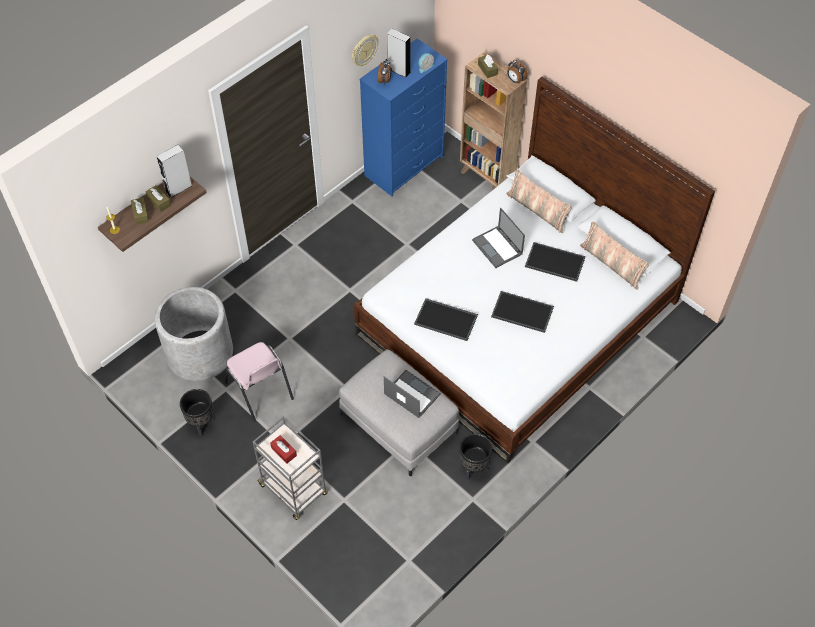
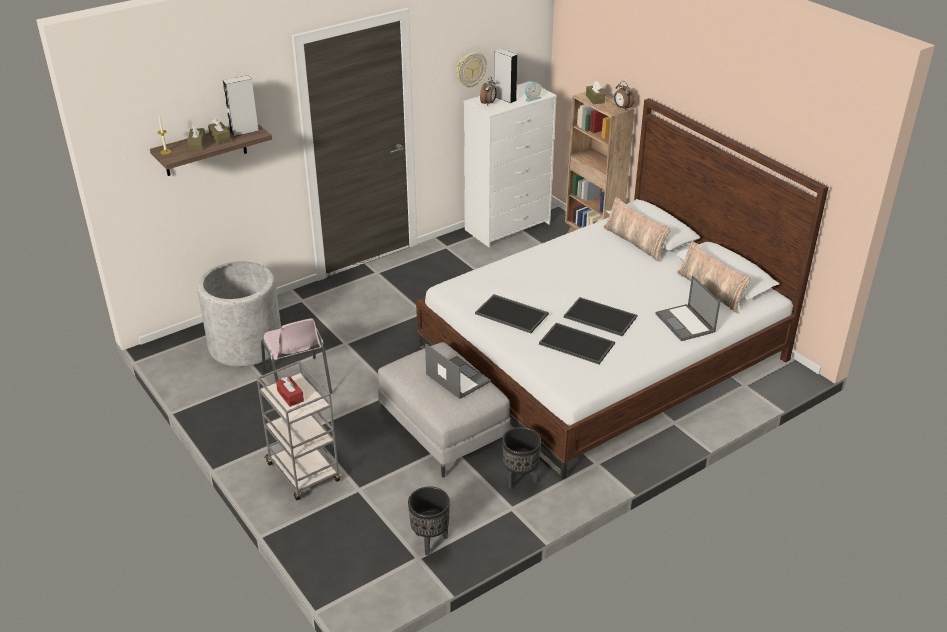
camera: 10 degrees right, 20 degrees down
black planter [180,389,215,436] -> black planter moved to [408,487,450,555]
blue dresser [360,39,448,197] -> white dresser [463,81,557,247]
laptop [472,207,525,268] -> laptop moved to [655,276,720,341]
tray [525,242,585,282] -> tray moved to [539,323,615,364]

